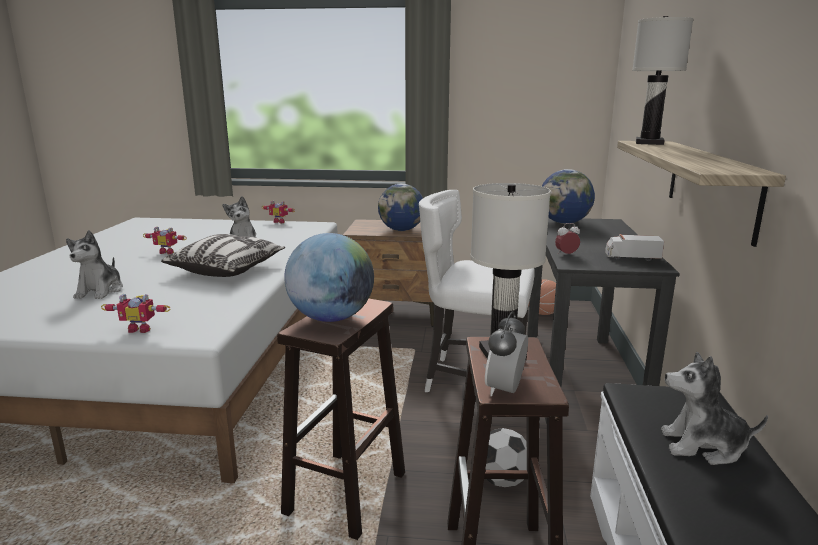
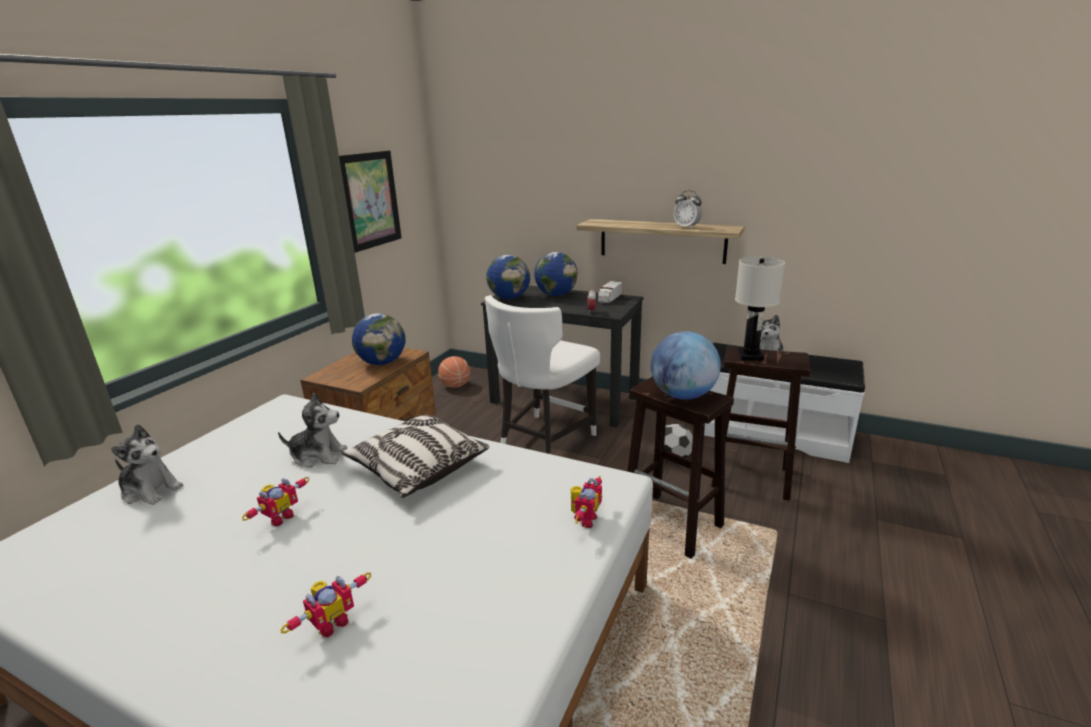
camera: 70 degrees left, 5 degrees up
plush toy [66,230,123,299] -> plush toy moved to [111,424,184,505]
toy robot [262,200,295,223] -> toy robot moved to [280,573,372,637]
alarm clock [485,311,528,396] -> alarm clock moved to [674,190,702,229]
white table lamp [632,16,694,145] -> none
none -> picture [339,151,402,253]
none -> globe [534,252,577,296]

